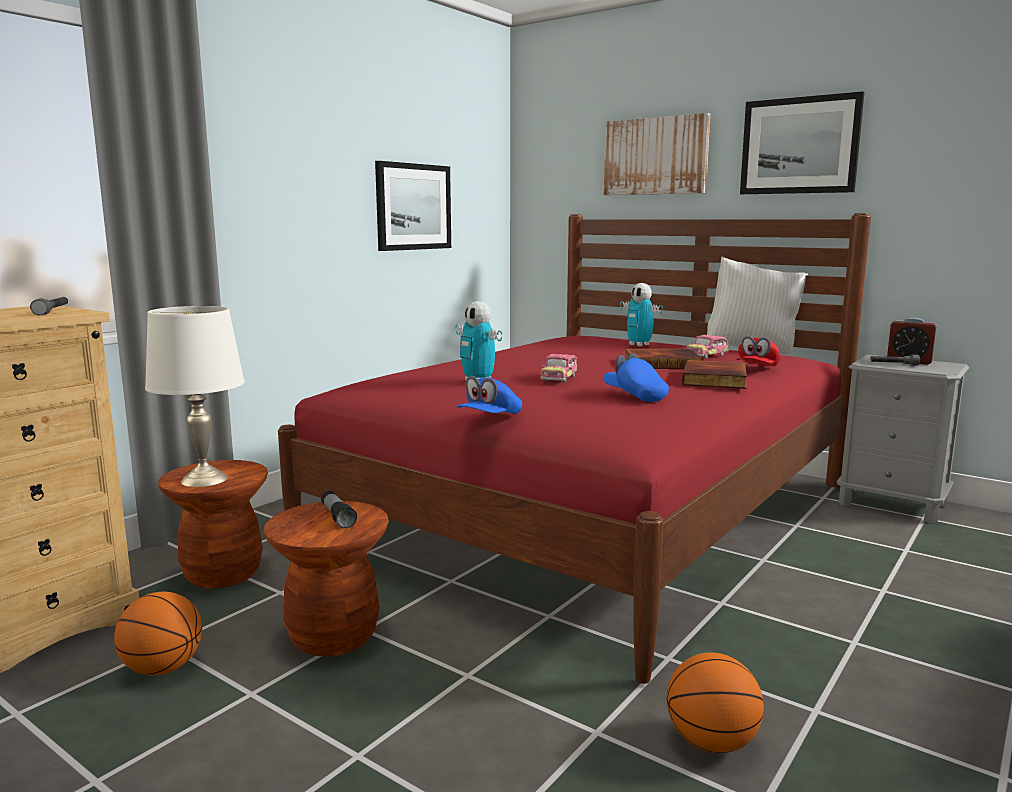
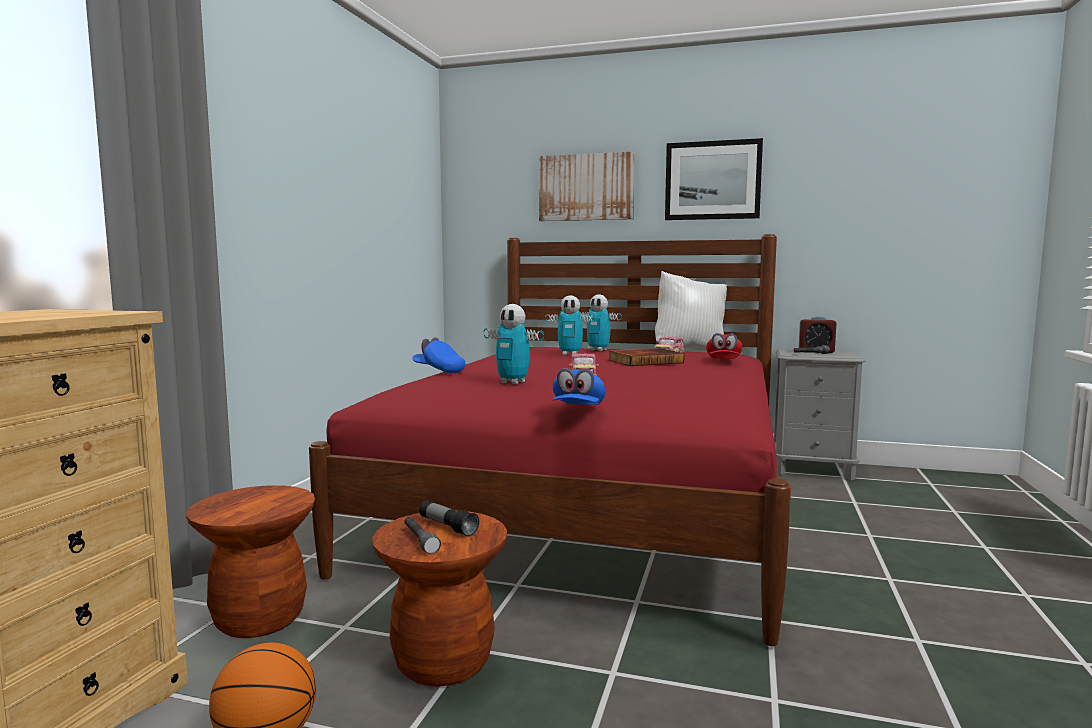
camera: 20 degrees left, 5 degrees down
grey flashlight [30,297,68,315] -> grey flashlight moved to [404,517,441,554]
white table lamp [145,306,245,487] -> none
picture [375,161,451,251] -> none
blue cap [603,353,669,402] -> blue cap moved to [412,337,465,373]
basketball [667,653,764,753] -> none
book [682,360,747,389] -> none
none -> toy robot [545,295,596,355]

